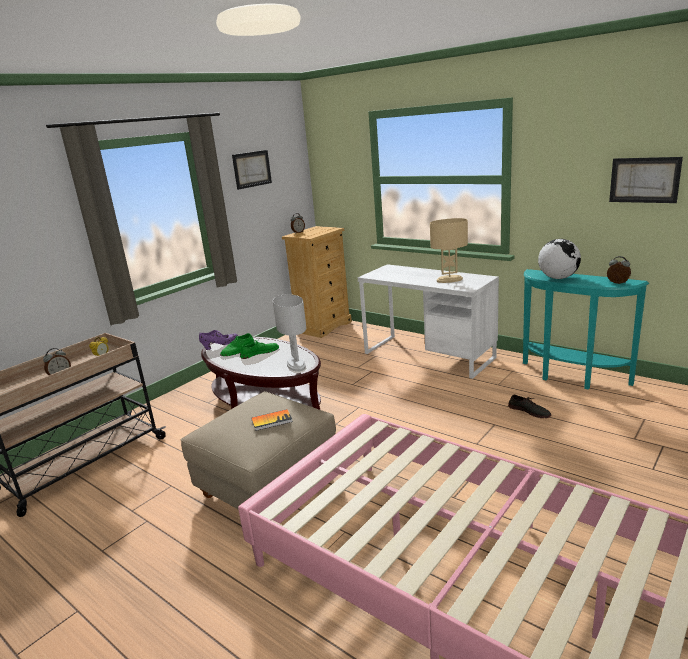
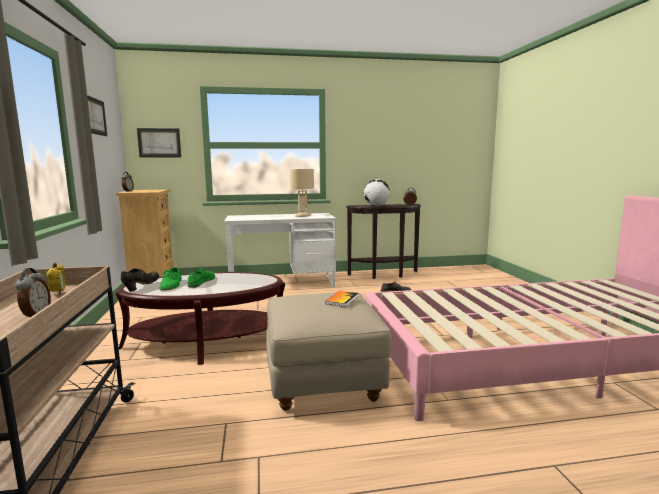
camera: 50 degrees left, 10 degrees down
purple shoe [199,330,238,350] -> black shoe [121,268,159,292]
white table lamp [273,294,306,372] -> none
turquoise console table [523,269,649,390] -> brown console table [346,204,421,279]
picture [609,157,683,203] -> picture moved to [137,128,181,158]

